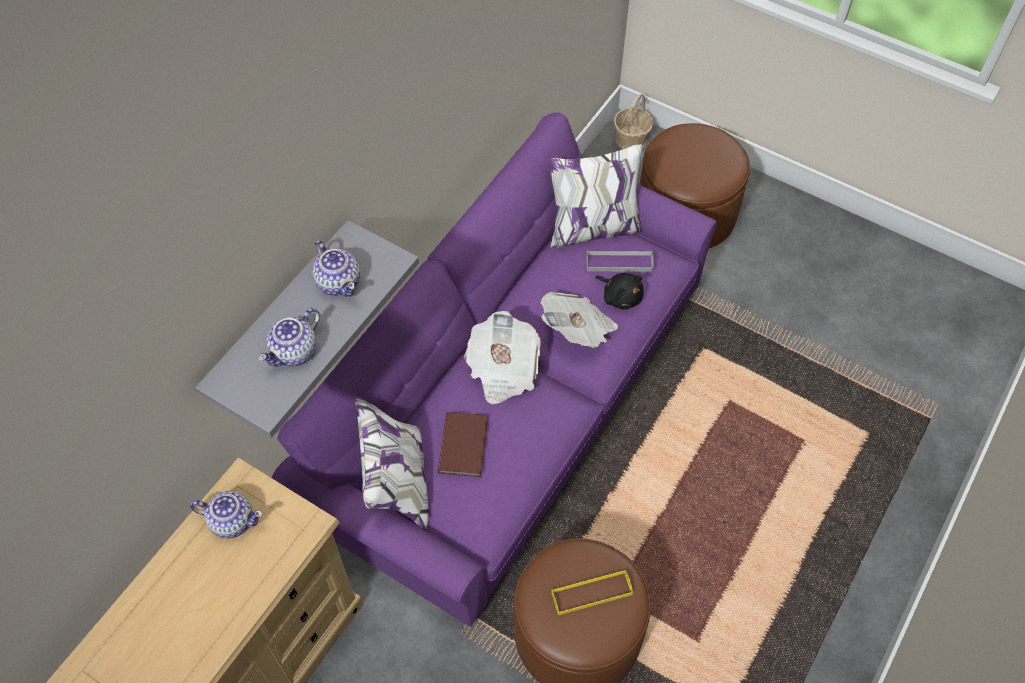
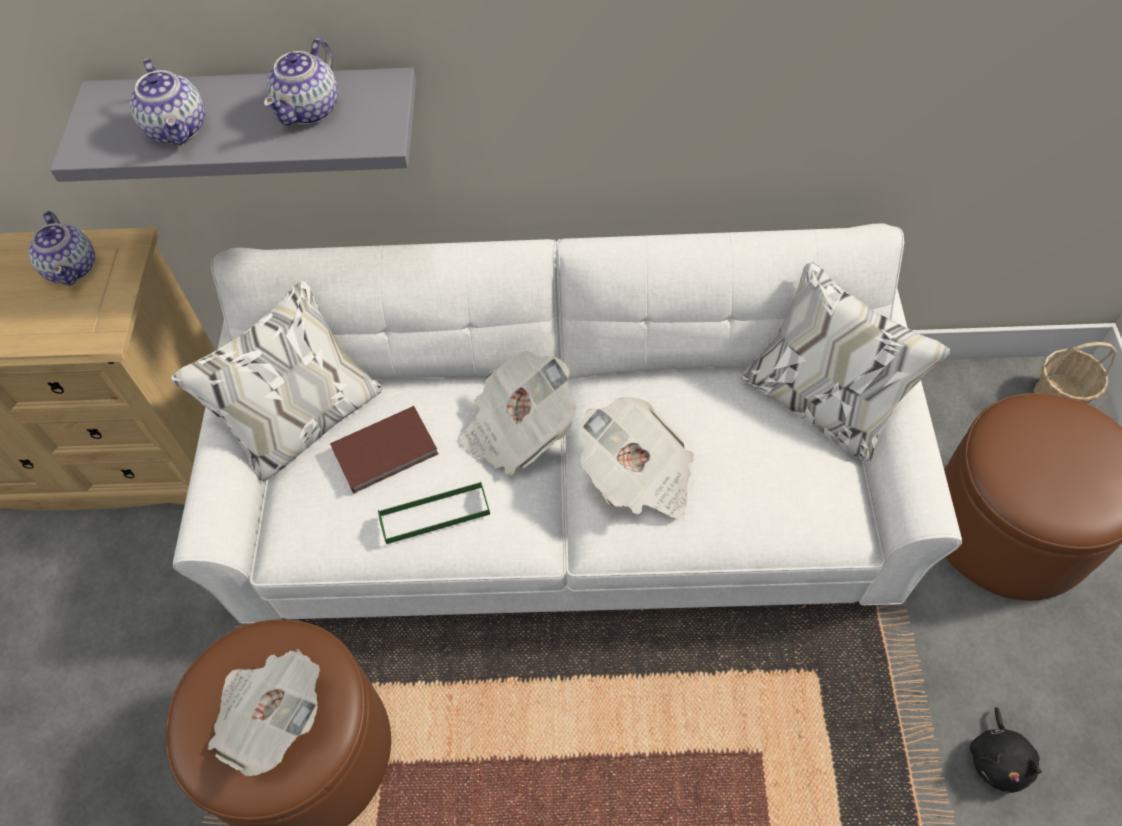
camera: 60 degrees right, 0 degrees up
teapot [259,308,320,367] -> teapot turned 120 degrees counterclockwise [130,59,205,145]
purple sofa [271,112,717,627] -> white sofa [171,223,962,624]
yellow tray [551,570,633,615] -> newspaper [208,649,320,776]
grey tray [586,251,653,272] -> none
black plush toy [595,273,644,310] -> black plush toy moved to [970,707,1042,793]
none -> green tray [378,482,490,544]

